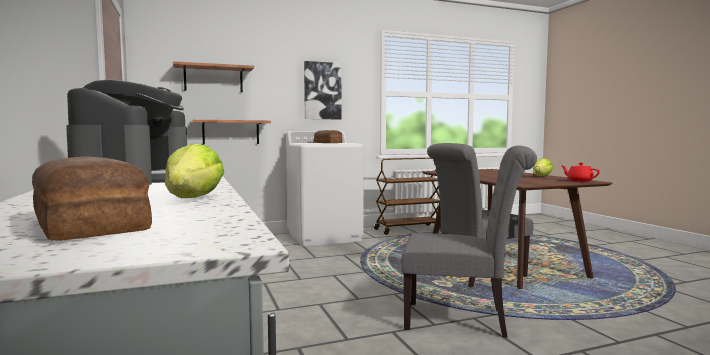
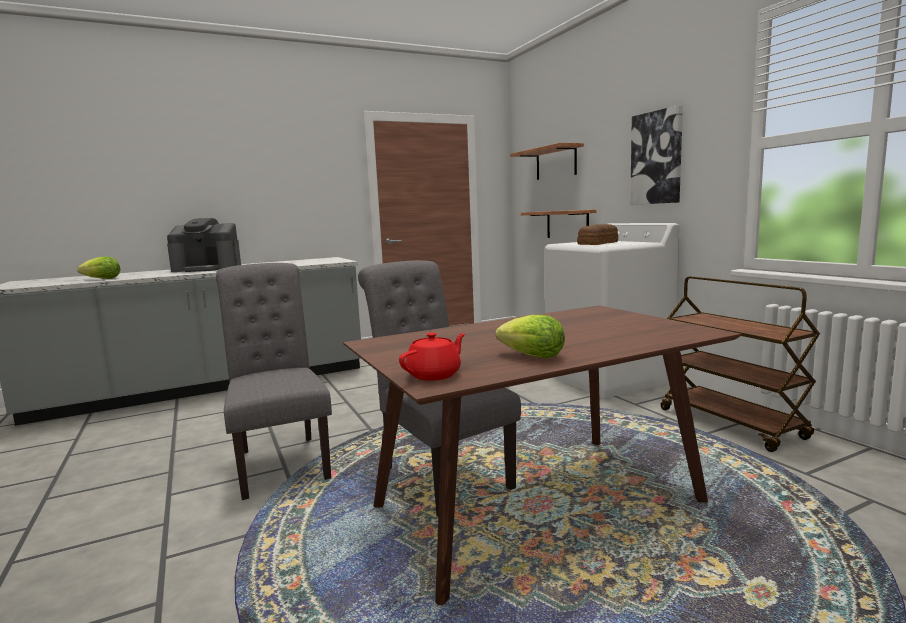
camera: 85 degrees right, 5 degrees up
bread [32,156,152,241] -> none
grey chair [401,146,537,338] -> grey chair turned 150 degrees clockwise [216,263,332,500]

